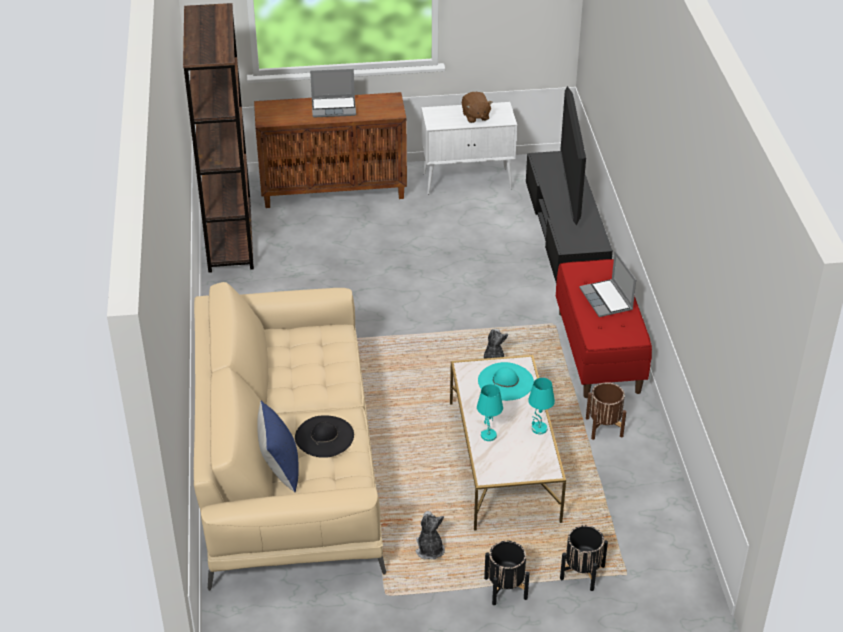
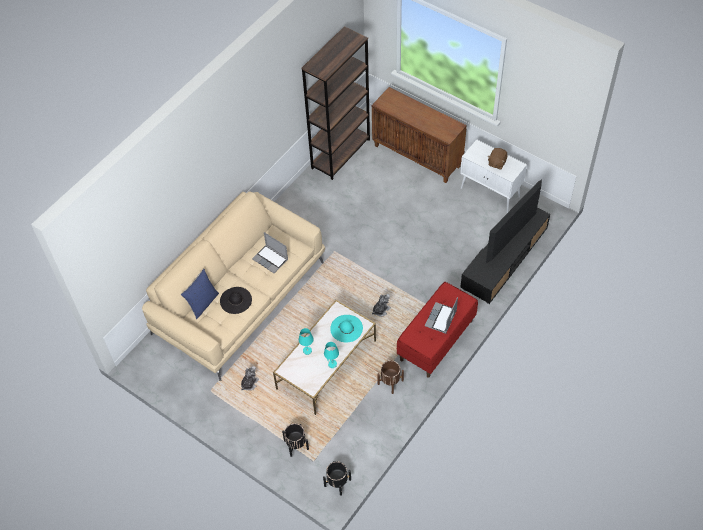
camera: 45 degrees right, 15 degrees up
laptop [310,69,356,117] -> laptop moved to [252,232,288,273]
black planter [484,541,529,605] -> black planter moved to [323,461,351,496]

